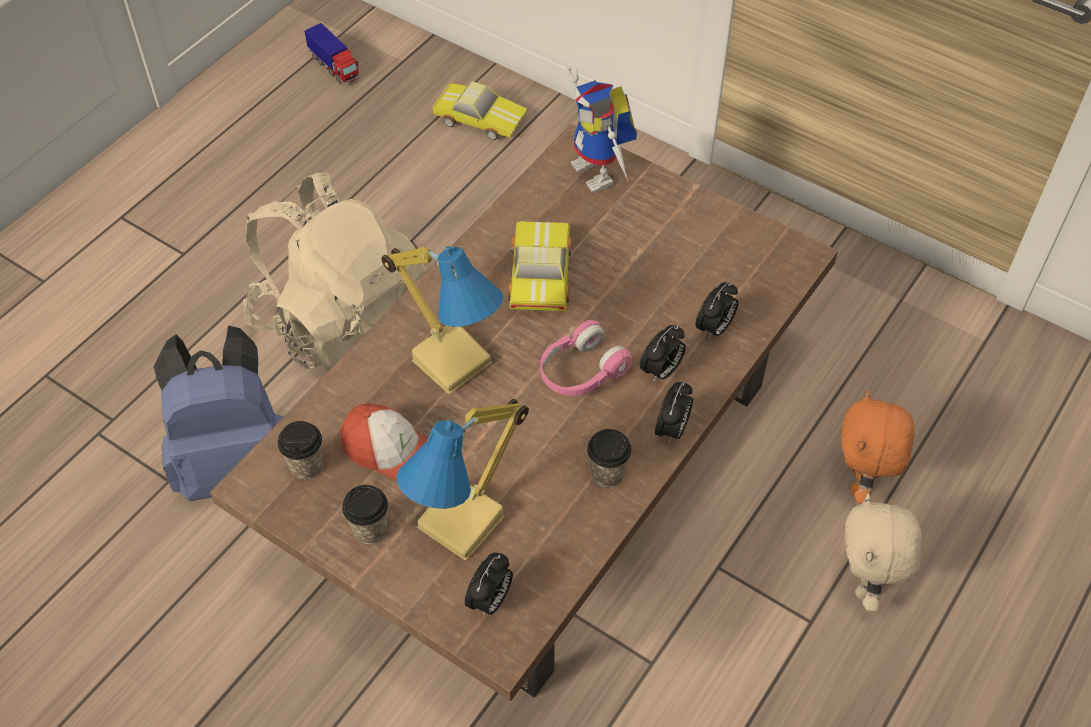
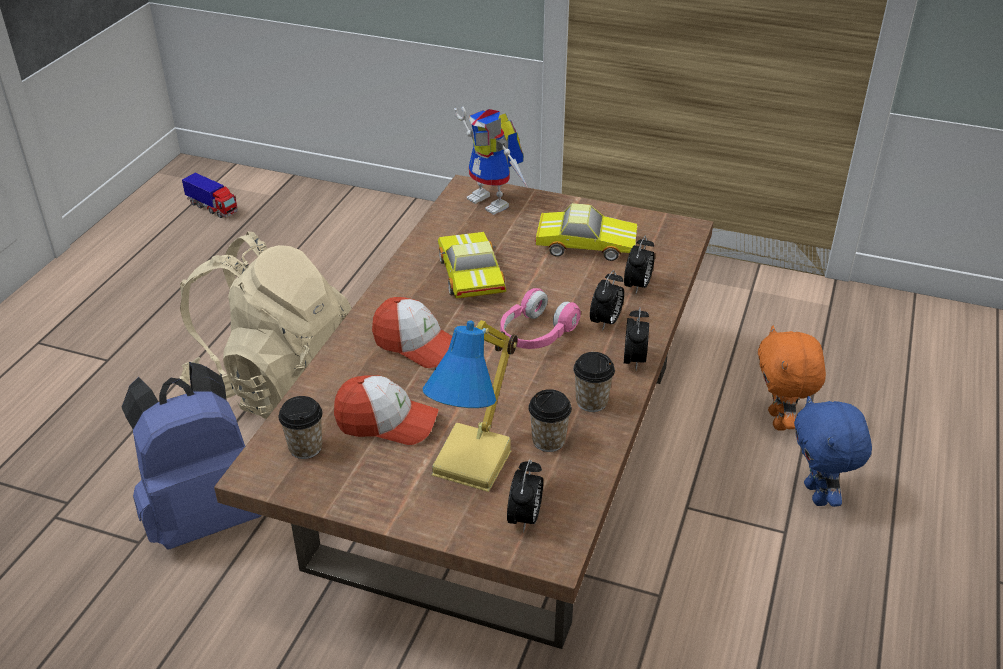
camera: 15 degrees left, 15 degrees down
cup [342,485,388,544] -> cup moved to [528,389,572,452]
table lamp [381,246,504,394] -> cap [372,297,452,368]
toy car [432,81,528,140] -> toy car moved to [535,203,638,261]
beige plush toy [845,494,922,612] -> blue plush toy [794,396,872,507]

